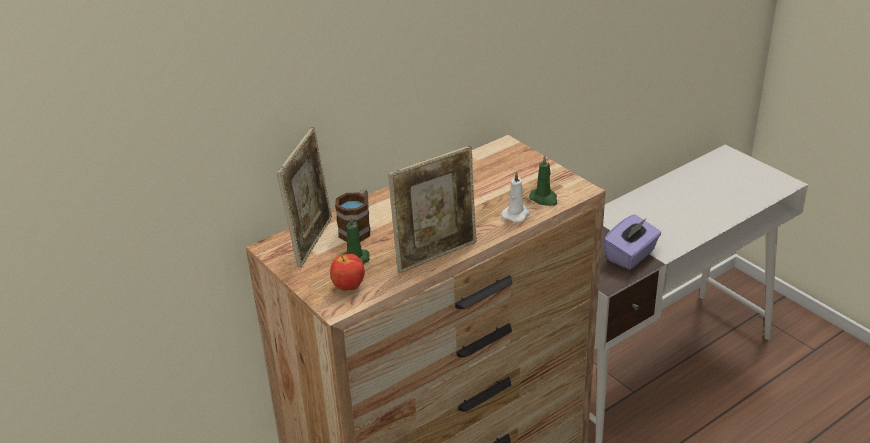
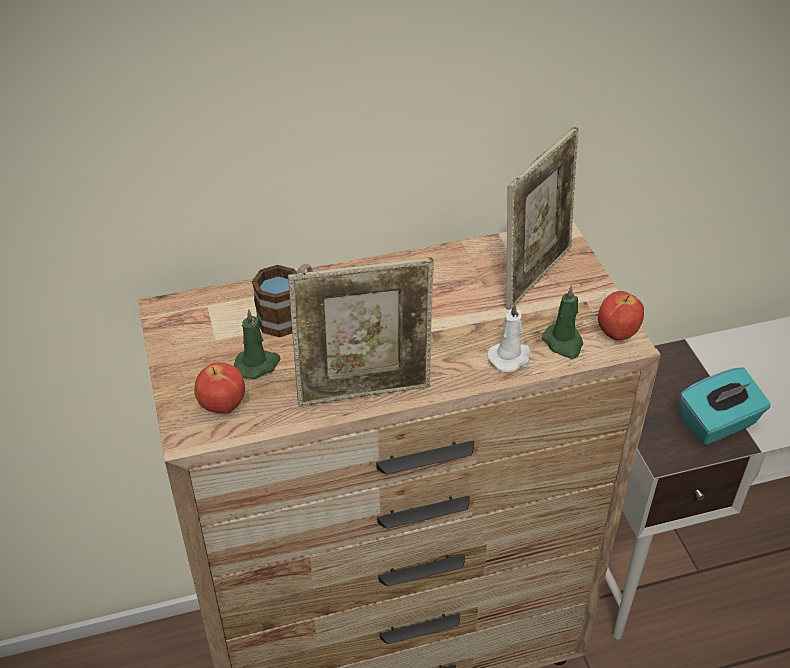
camera: 20 degrees right, 10 degrees up
picture frame [277,127,332,268] -> picture frame moved to [506,127,579,310]
purple tissue box [603,215,661,270] -> turquoise tissue box [679,367,771,445]
none -> apple [598,291,644,341]

